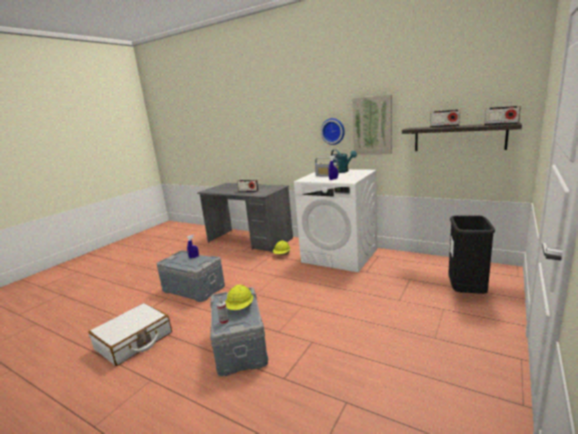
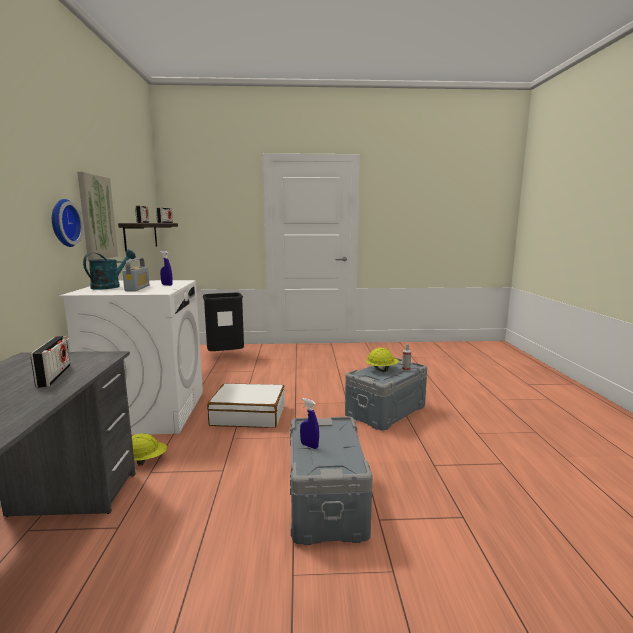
camera: 125 degrees left, 5 degrees down
white suitcase [88,303,172,366] -> white suitcase moved to [207,383,285,428]

